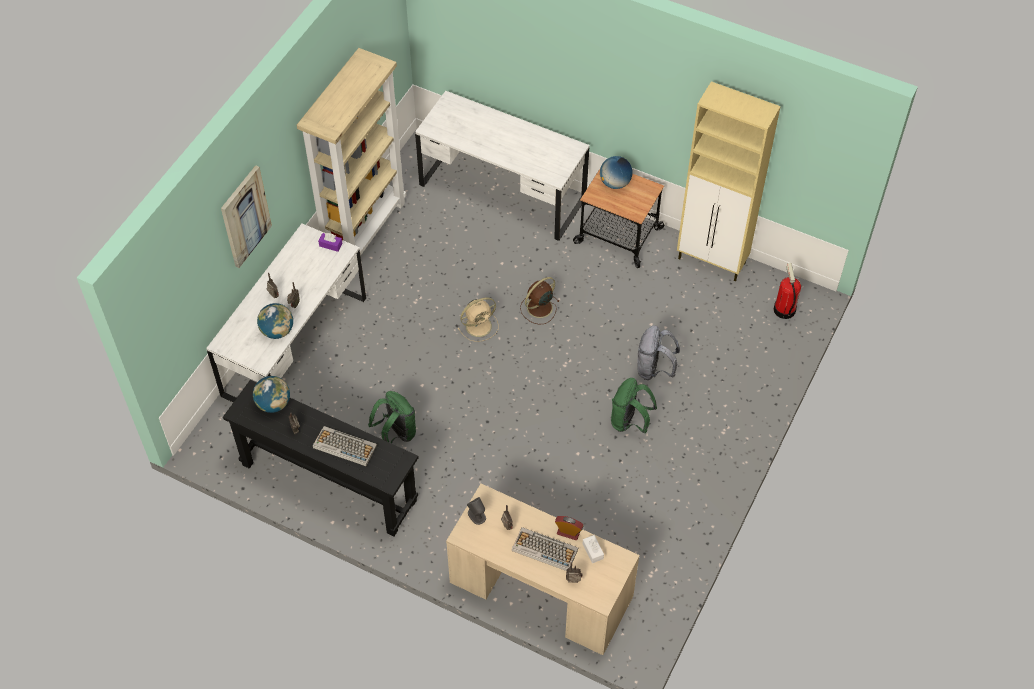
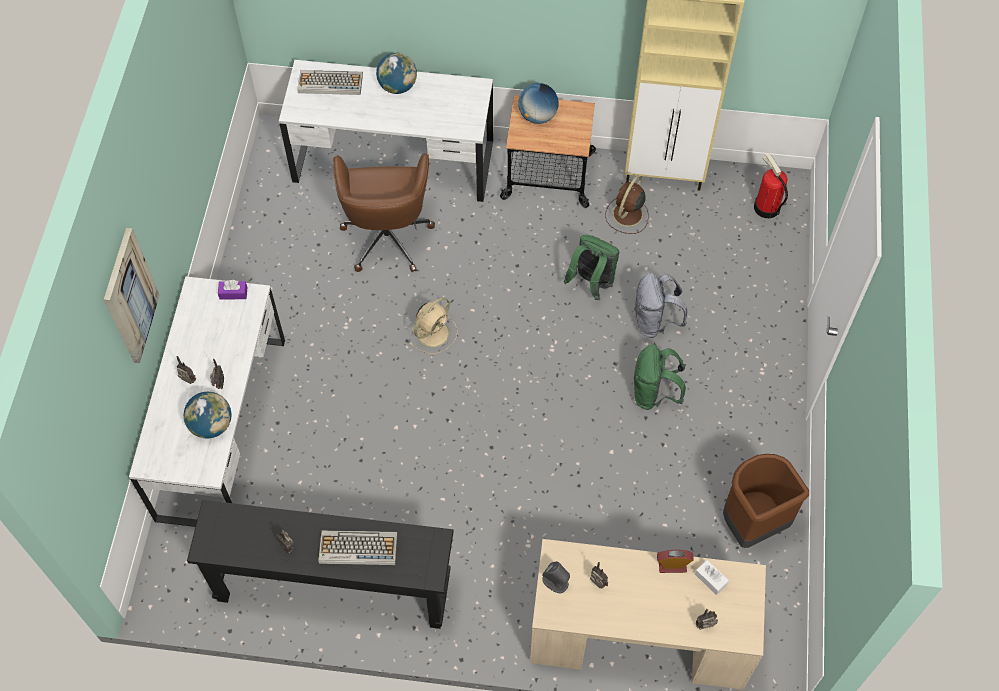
camera: 20 degrees left, 5 degrees up
globe [253,376,290,413] -> globe moved to [376,53,417,94]
beige bookcase [297,48,406,256] -> none
green backpack [368,391,416,444] -> green backpack moved to [564,235,619,300]
keyboard [512,527,578,571] -> keyboard moved to [297,70,363,95]
brown fan [520,277,560,324] -> brown fan moved to [605,175,648,234]
none -> brown office chair [333,153,435,272]
none -> brown trash can [723,454,809,548]

